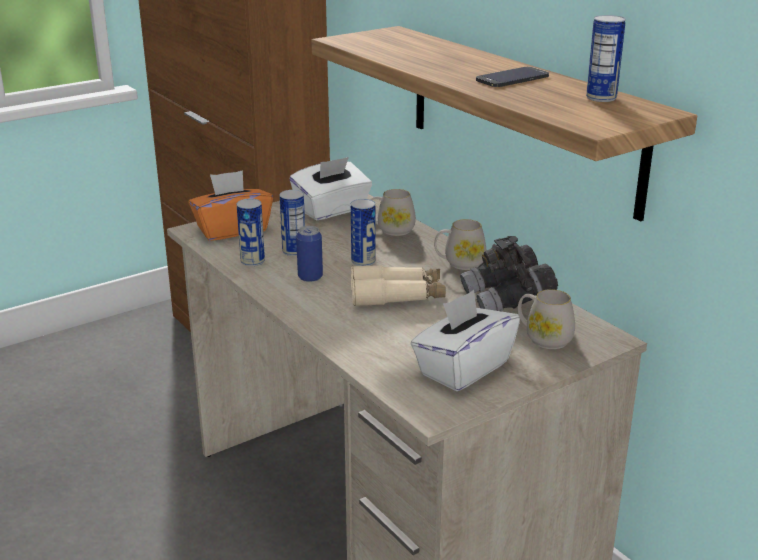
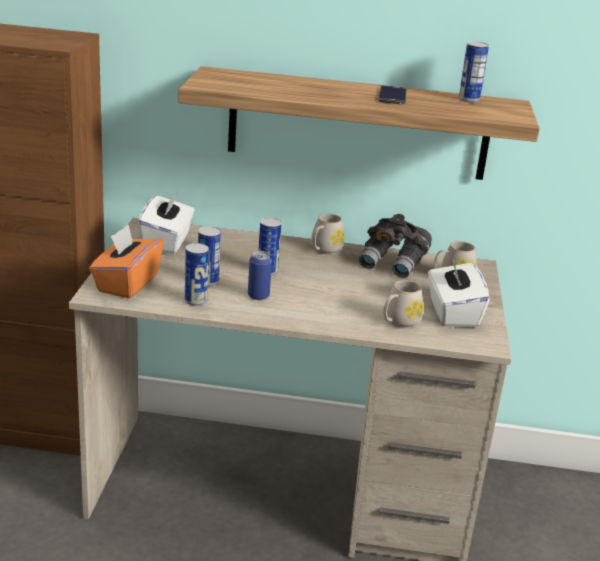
camera: 50 degrees left, 0 degrees up
beige binoculars [351,265,446,306] -> none
white mug [370,189,416,236] -> white mug moved to [383,280,424,328]

